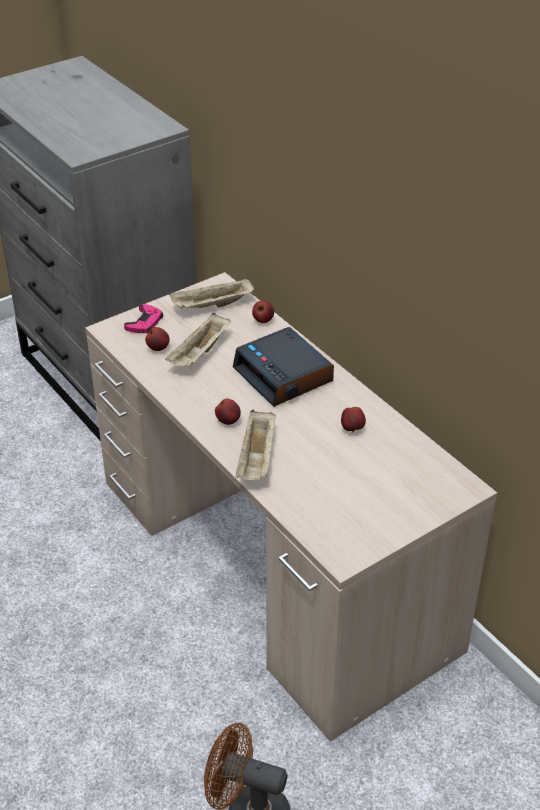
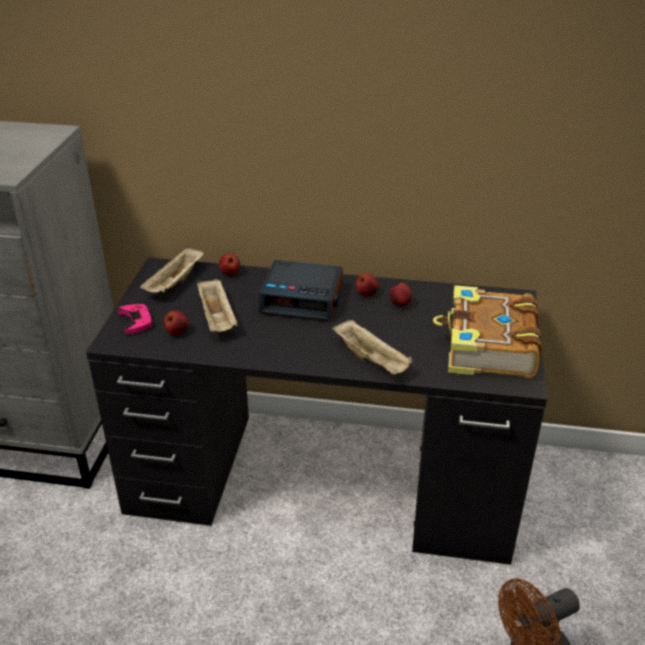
camera: 45 degrees left, 5 degrees down
beige desk [85,272,497,742] -> black desk [86,257,547,565]
apple [215,398,241,425] -> apple moved to [356,273,379,297]
none -> book [433,285,542,378]

